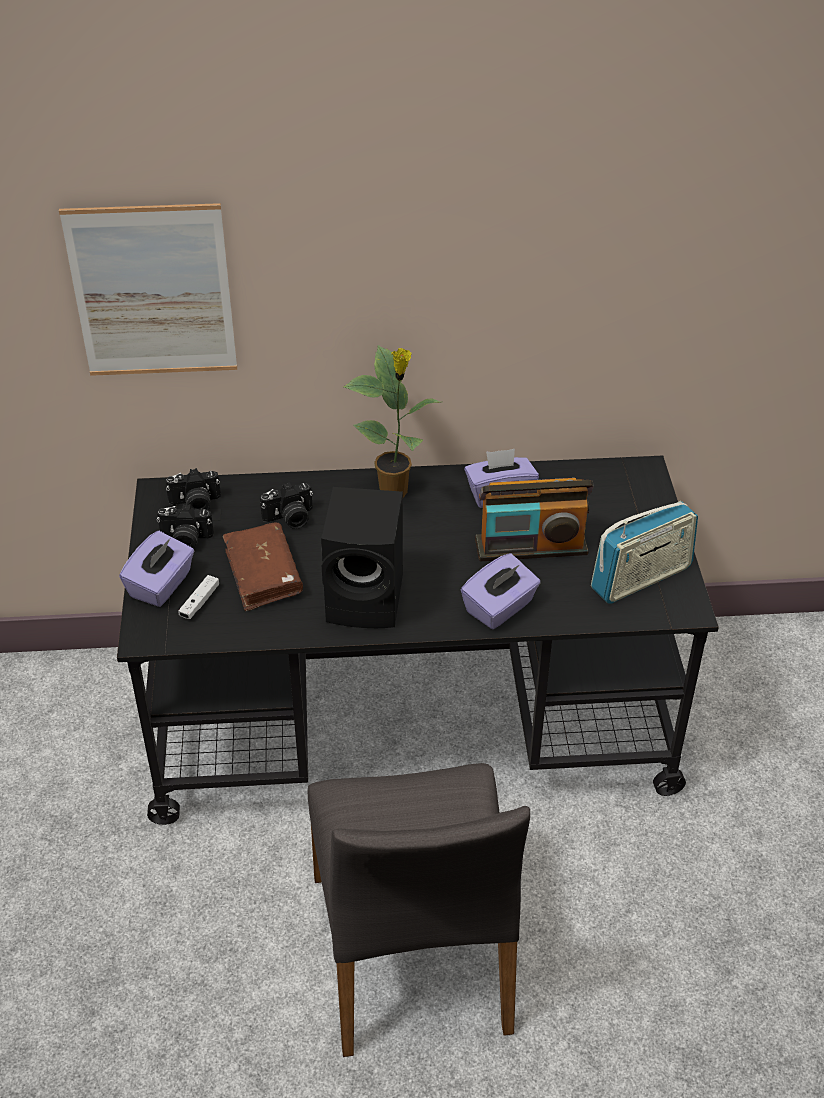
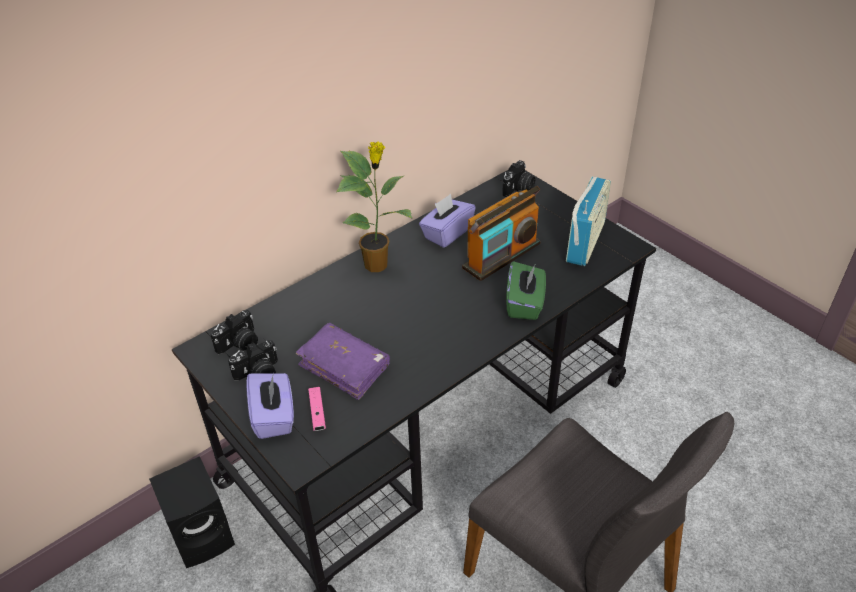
camera: 35 degrees left, 0 degrees up
picture [59,203,237,376] -> none
white game controller [178,575,219,619] -> pink game controller [308,387,326,431]
brown book [223,522,303,611] -> purple book [296,323,390,400]
camera [260,482,313,529] -> camera moved to [502,160,535,197]
black speaker [321,487,403,628] -> black speaker moved to [149,456,235,568]
purple tissue box [461,553,541,629] -> green tissue box [506,261,546,320]

